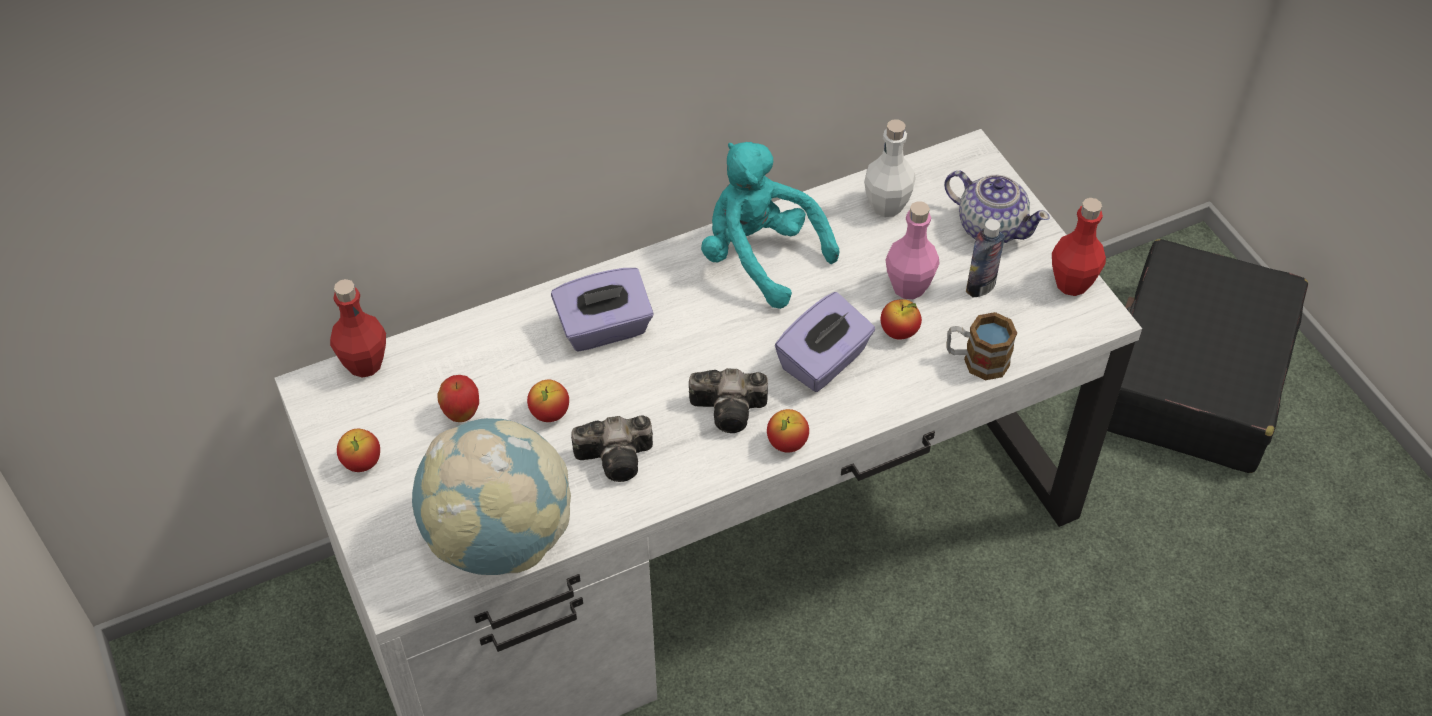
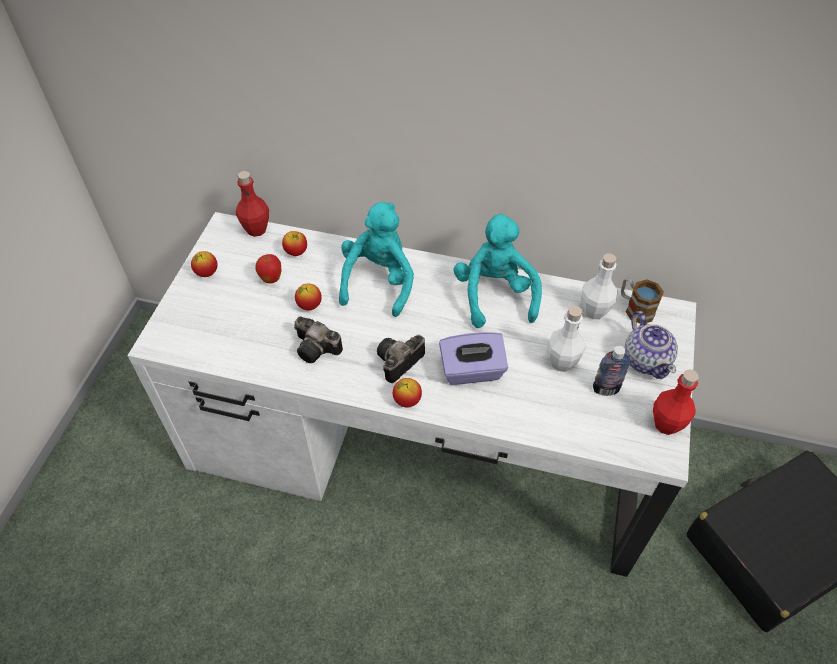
camera: 40 degrees right, 0 degrees up
globe [412,418,571,575] -> none
purple tissue box [551,268,654,351] -> turquoise plush toy [339,202,414,317]
camera [689,368,768,433] -> camera turned 90 degrees clockwise [377,335,425,383]
apple [881,299,922,340] -> apple moved to [282,231,307,256]
pink bottle [885,201,940,299] -> white bottle [547,306,586,372]
mug [946,312,1017,380] -> mug moved to [621,277,664,323]

